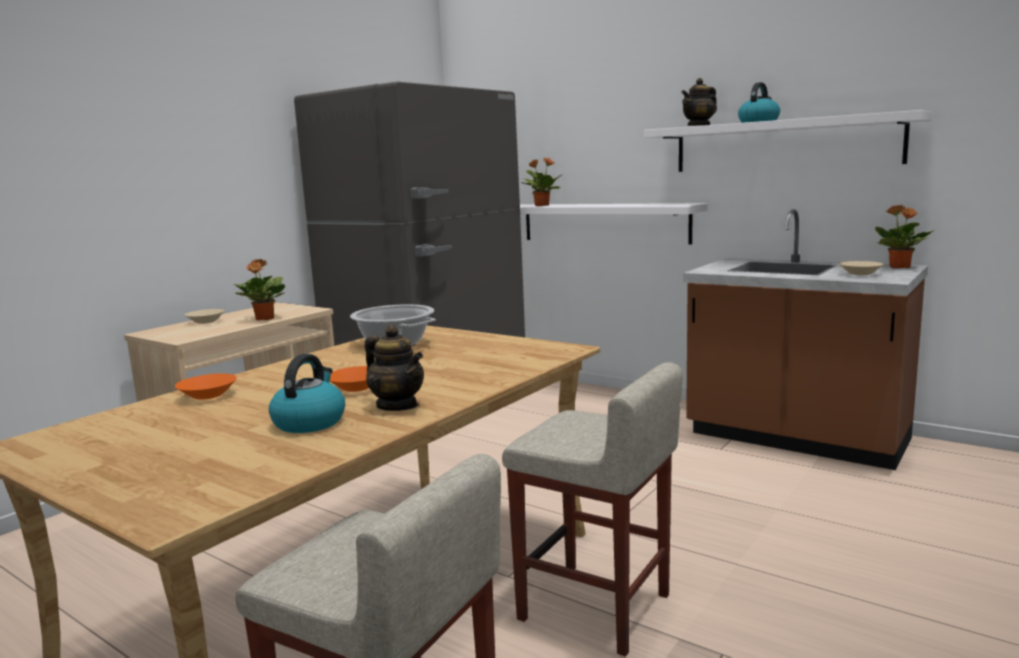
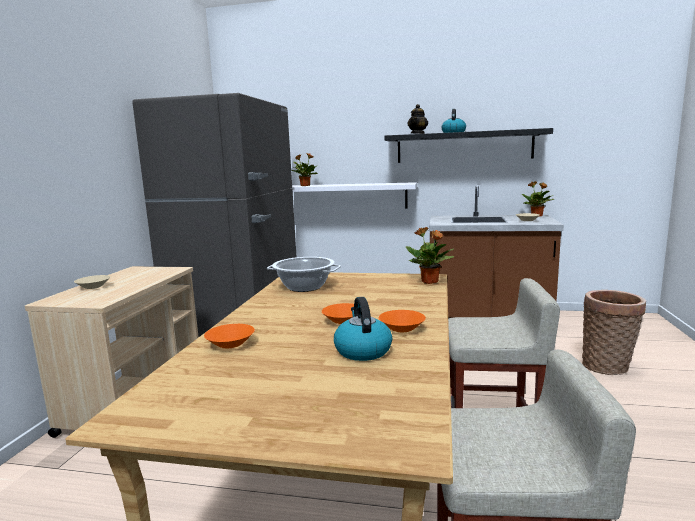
camera: 25 degrees left, 0 degrees up
potted plant [234,259,285,320] -> potted plant moved to [406,227,454,284]
teapot [365,325,424,411] -> orange bowl [379,310,426,332]
white shelf [644,110,932,172] -> black shelf [384,128,553,163]
none -> basket [582,290,646,375]

